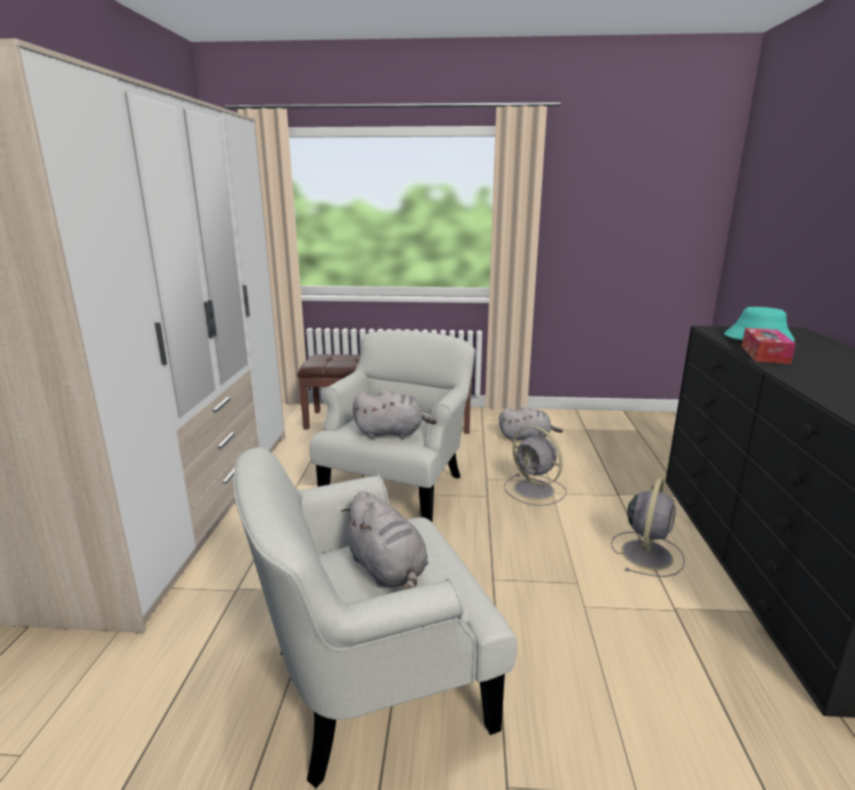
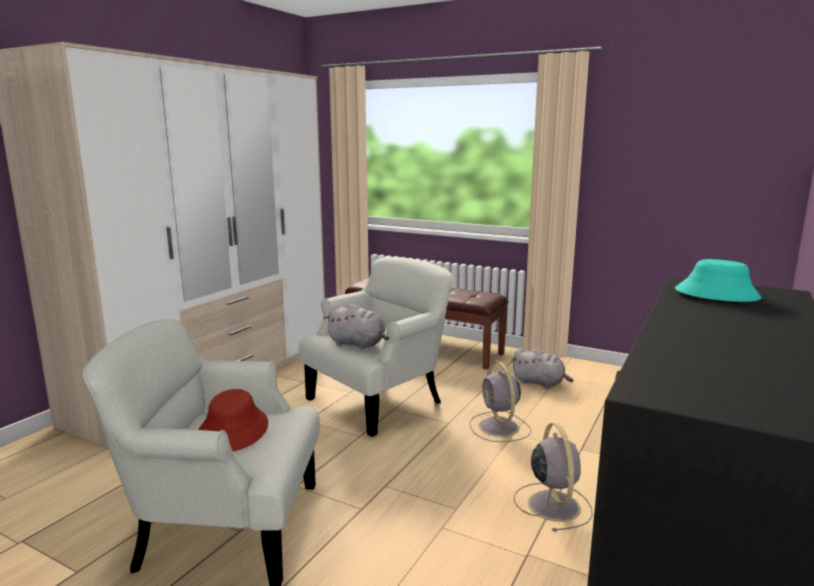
camera: 25 degrees right, 5 degrees down
grey plush toy [341,491,428,590] -> red hat [199,389,268,451]
grey fan [611,478,685,577] -> grey fan turned 60 degrees counterclockwise [514,423,593,532]
tissue box [742,328,796,364] -> none

